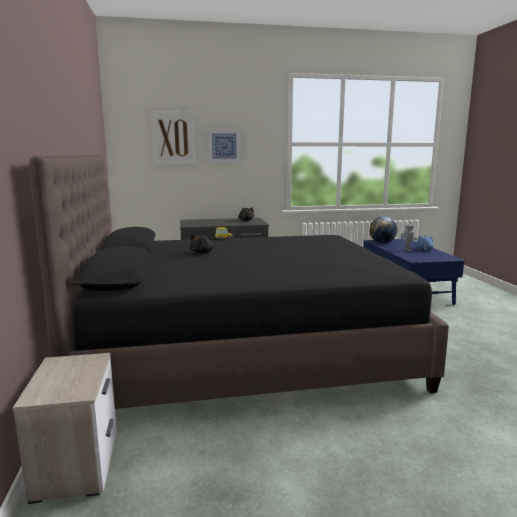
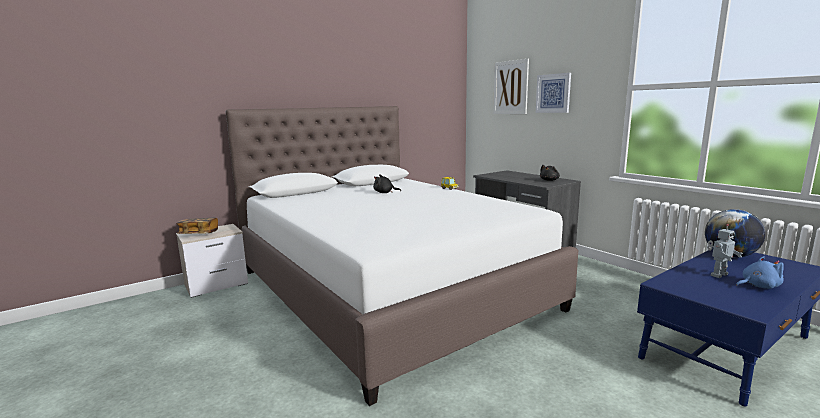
camera: 65 degrees right, 0 degrees up
black bed [29,154,449,409] -> white bed [226,106,578,406]
none -> book [177,218,218,234]

